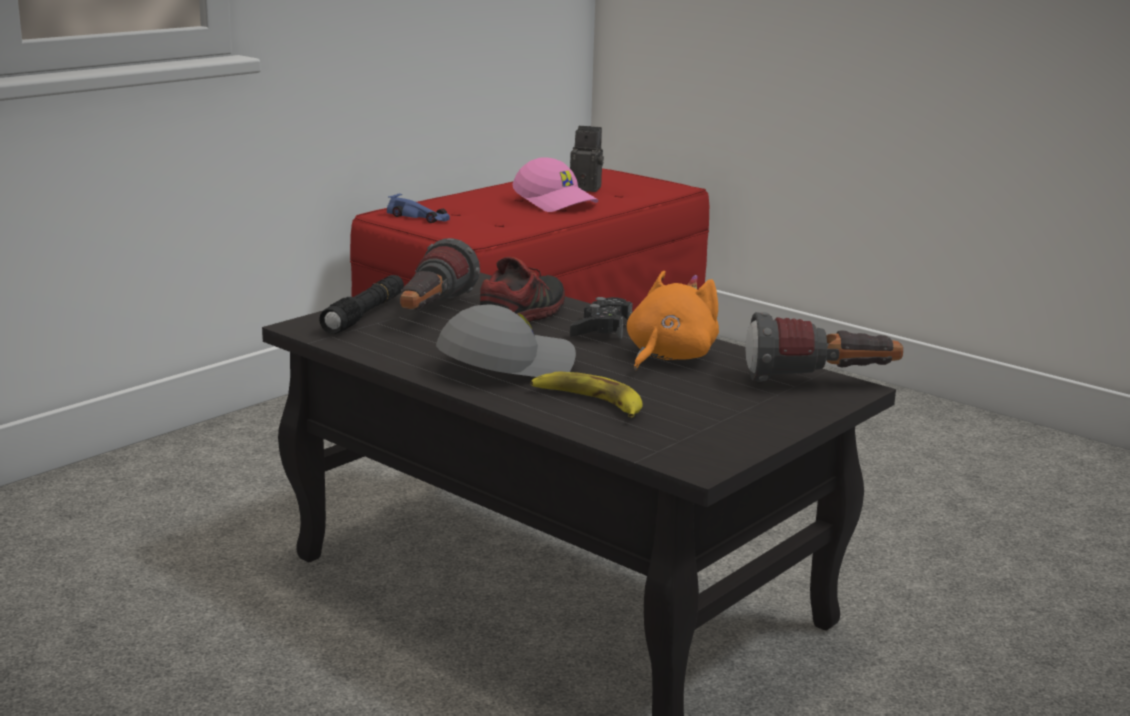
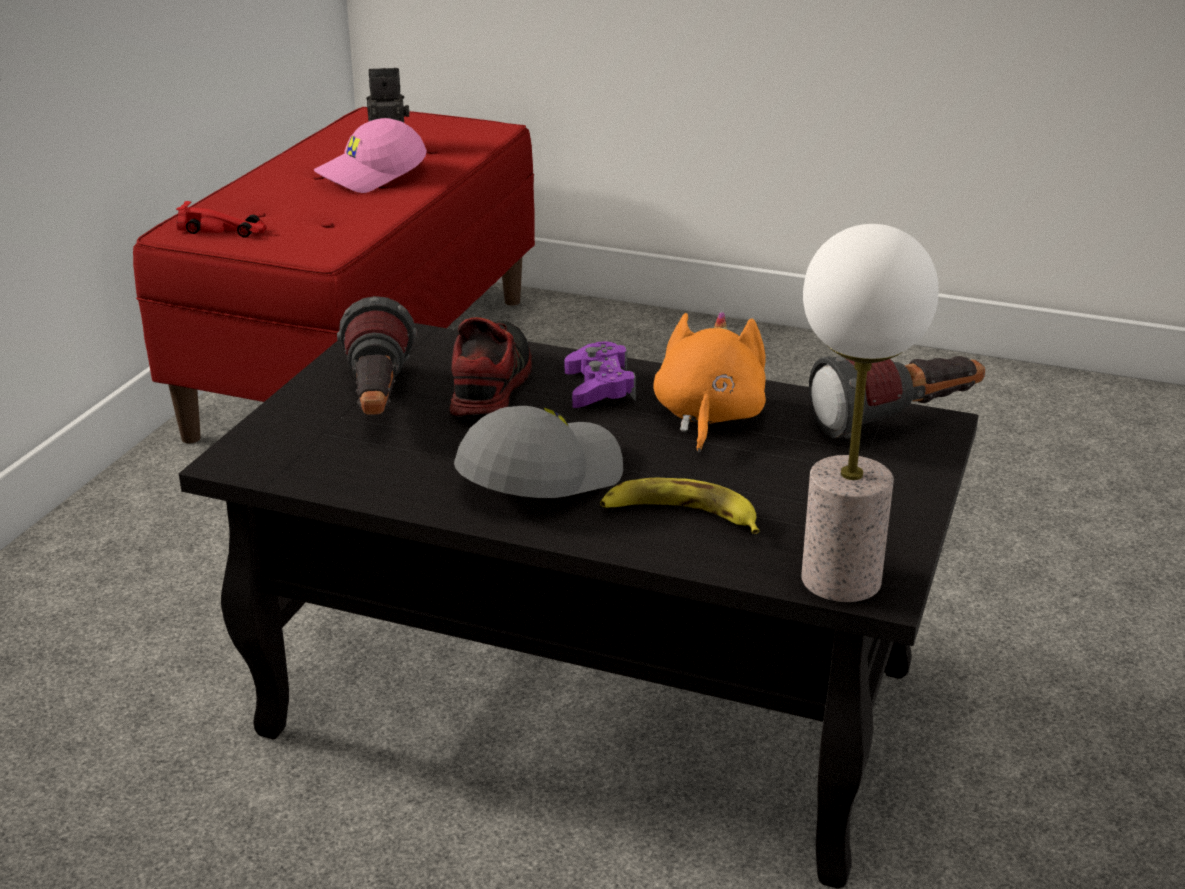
camera: 20 degrees left, 10 degrees up
black flashlight [319,275,404,334] -> none
blue toy car [387,194,450,223] -> red toy car [176,201,267,238]
pink cap [512,157,599,212] -> pink cap turned 120 degrees clockwise [314,118,427,193]
black game controller [570,297,633,340] -> purple game controller [565,341,636,408]
none -> table lamp [801,224,938,603]

